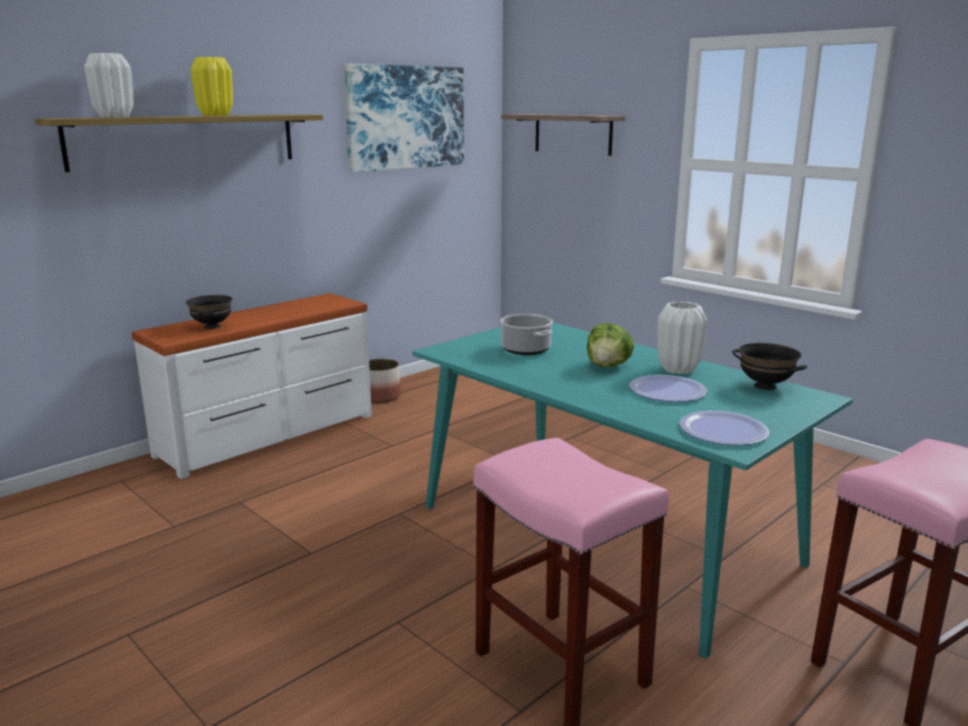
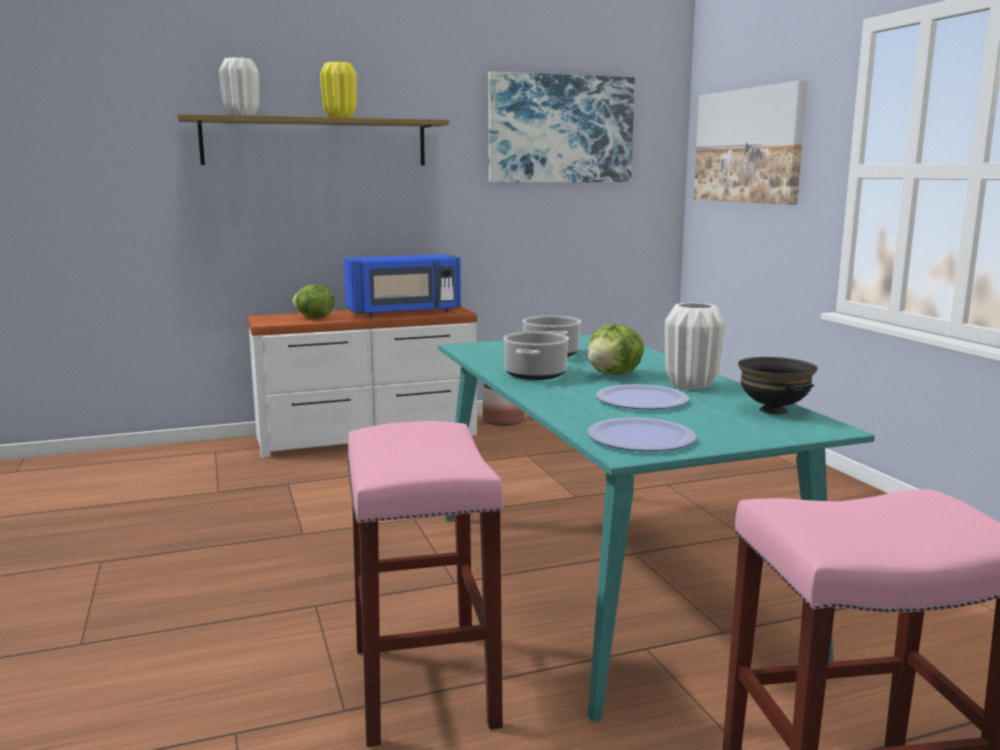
camera: 25 degrees right, 5 degrees down
black bowl [186,295,232,329] -> lettuce [292,284,335,318]
shelf [501,114,625,156] -> picture [694,80,807,205]
none -> blue microwave [344,254,461,316]
none -> cooking pot [503,331,569,380]

